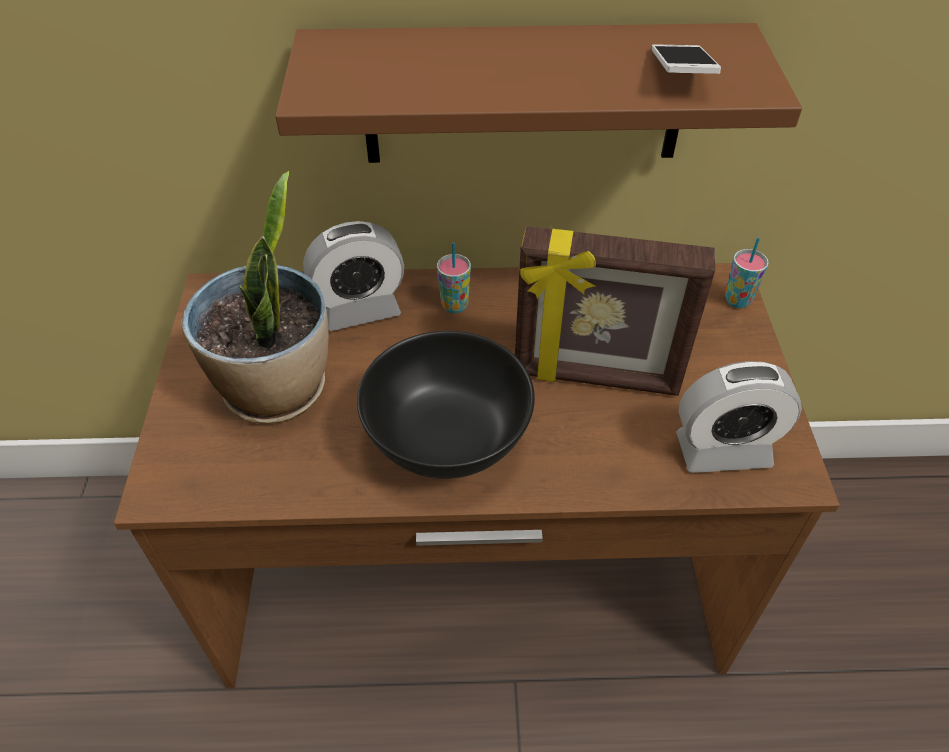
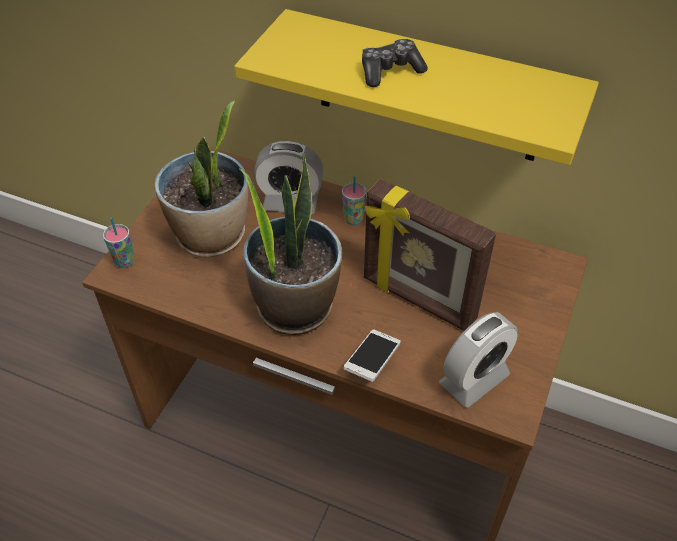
camera: 25 degrees right, 0 degrees up
brown shelf [275,23,802,163] -> yellow shelf [234,9,599,165]
black bowl [357,331,535,479] -> potted plant [239,153,342,335]
phone [651,44,721,74] -> phone moved to [344,329,401,382]
alarm clock [676,361,802,473] -> alarm clock turned 60 degrees counterclockwise [439,312,518,408]
cup [725,237,769,308] -> cup moved to [103,218,135,268]
none -> game controller [362,39,428,87]

